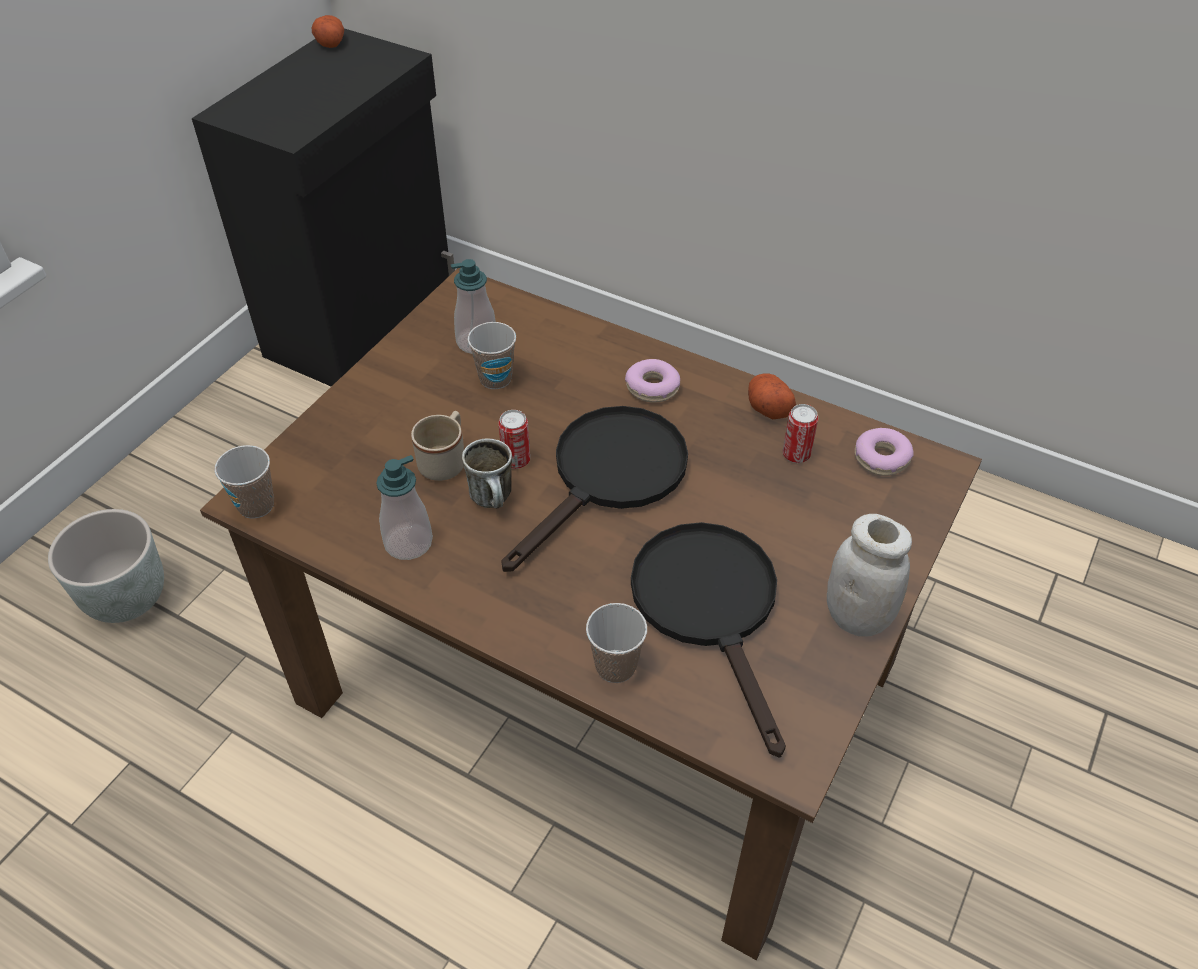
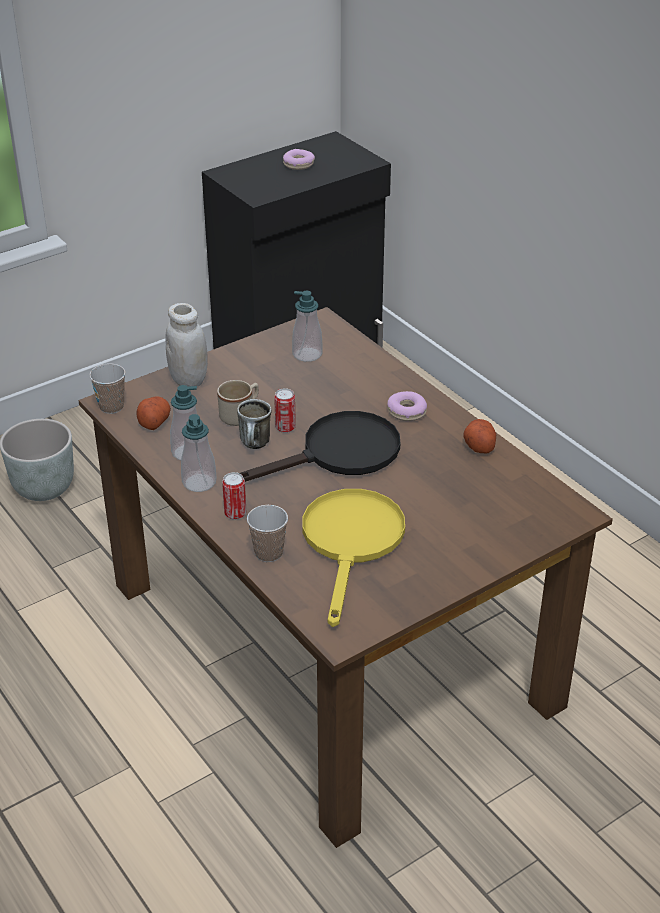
camera: 25 degrees right, 10 degrees down
potato [312,15,344,48] -> potato moved to [136,396,171,430]
cup [468,322,516,389] -> none
black frying pan [631,522,786,758] -> yellow frying pan [302,489,405,627]
can [782,404,818,463] -> can moved to [222,472,246,520]
white jar [827,514,912,636] -> white jar moved to [165,303,208,387]
donut [855,428,914,476] -> donut moved to [283,149,315,170]
none -> soap dispenser [181,414,216,492]

